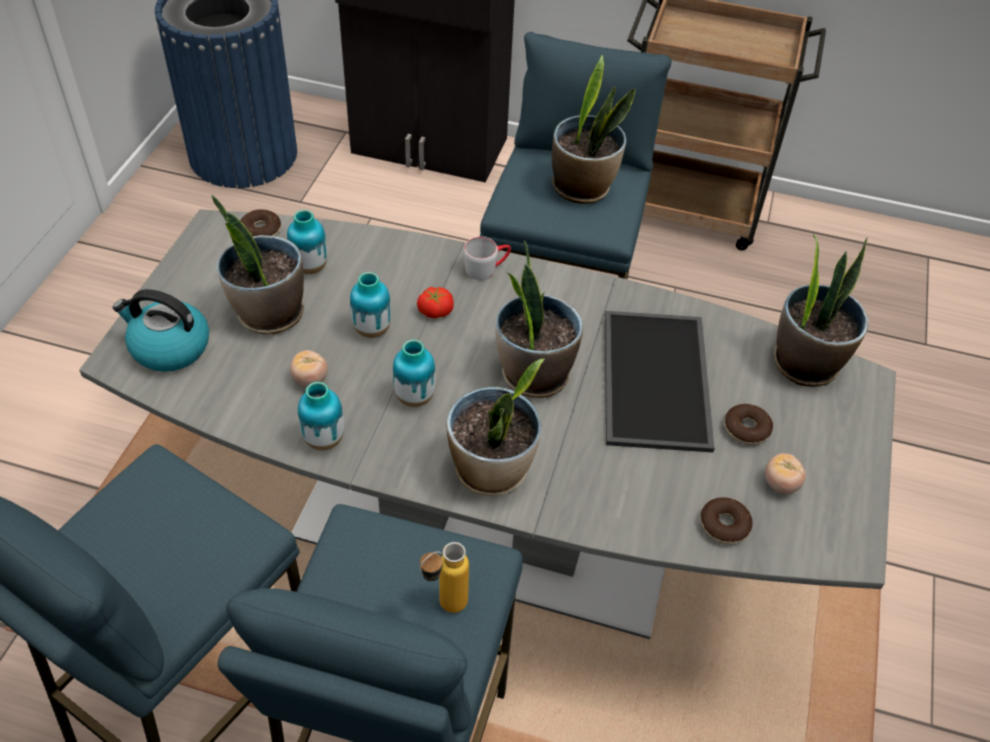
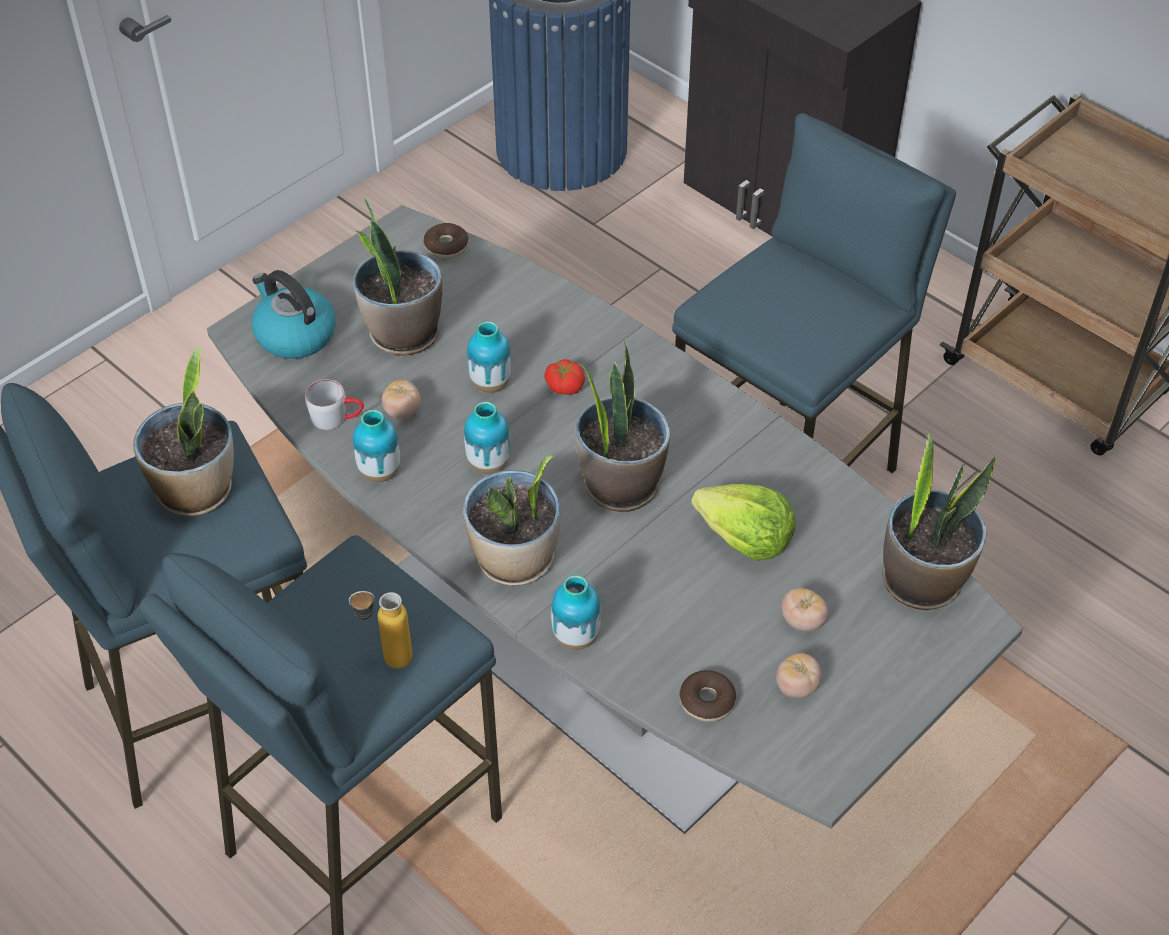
camera: 30 degrees right, 0 degrees up
vase [287,210,327,274] -> vase moved to [551,575,601,650]
grey mug [463,237,511,280] -> grey mug moved to [305,379,364,430]
potted plant [552,55,635,204] -> potted plant moved to [133,346,234,516]
tray [605,311,715,452] -> lettuce [691,484,796,561]
donut [724,404,773,445] -> tomato [782,588,828,631]

